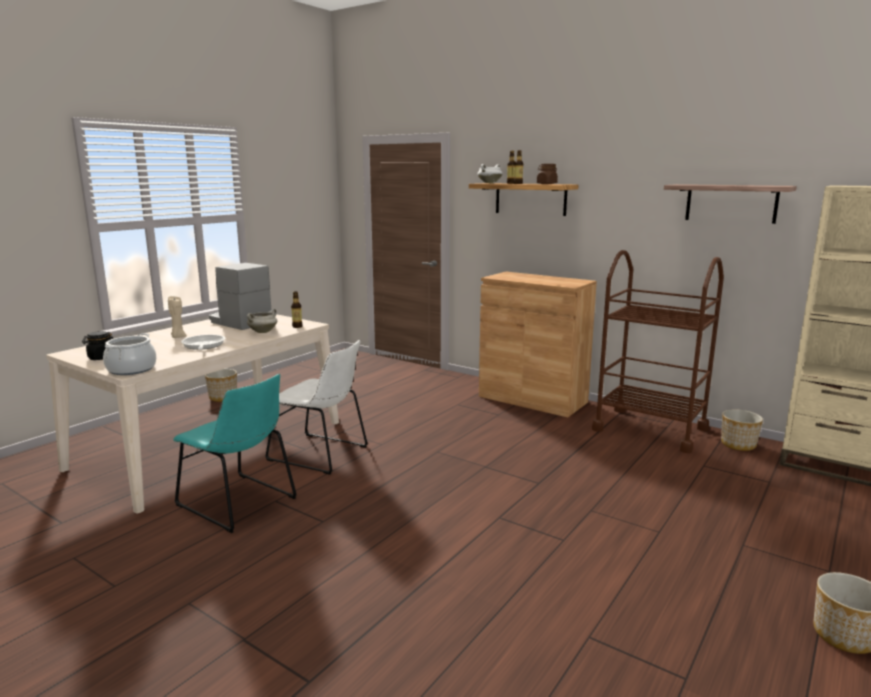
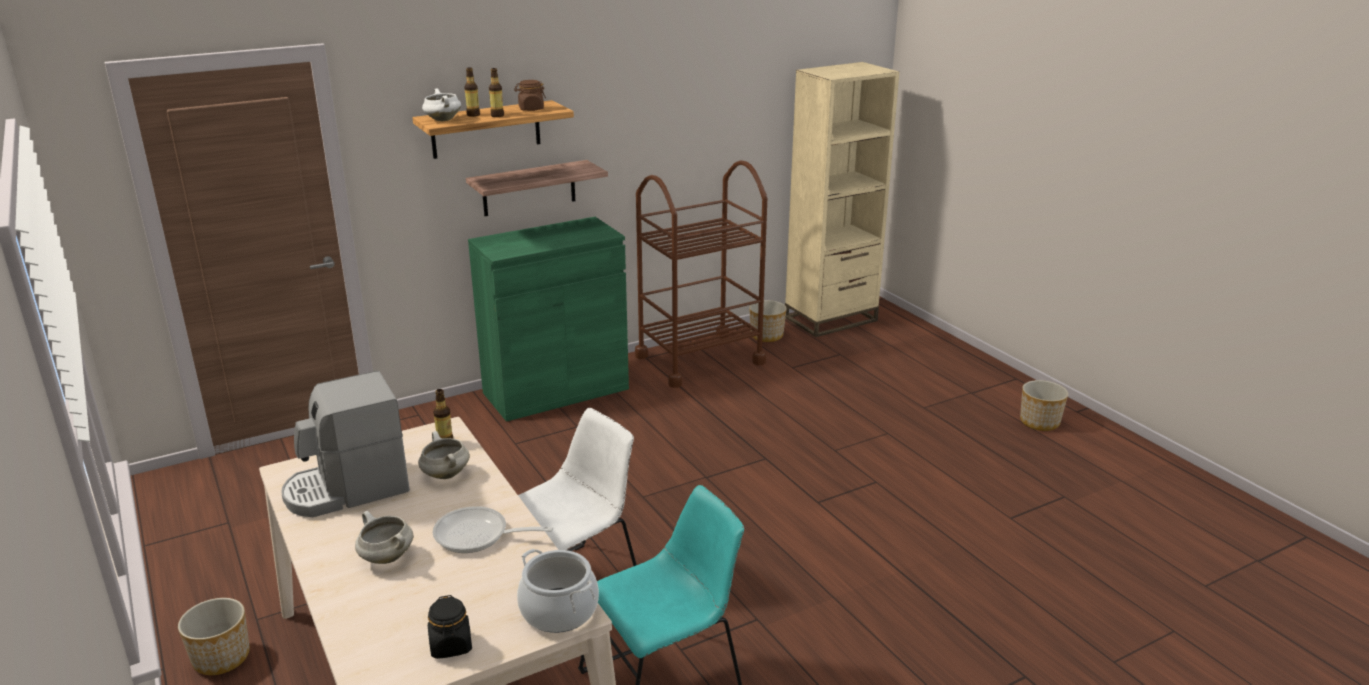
camera: 65 degrees left, 10 degrees up
beige candle [168,296,187,338] -> white cooking pot [355,511,413,564]
brown cabinet [479,272,597,418] -> green cabinet [468,217,629,422]
shelf [664,184,797,224] -> shelf moved to [466,160,608,216]

